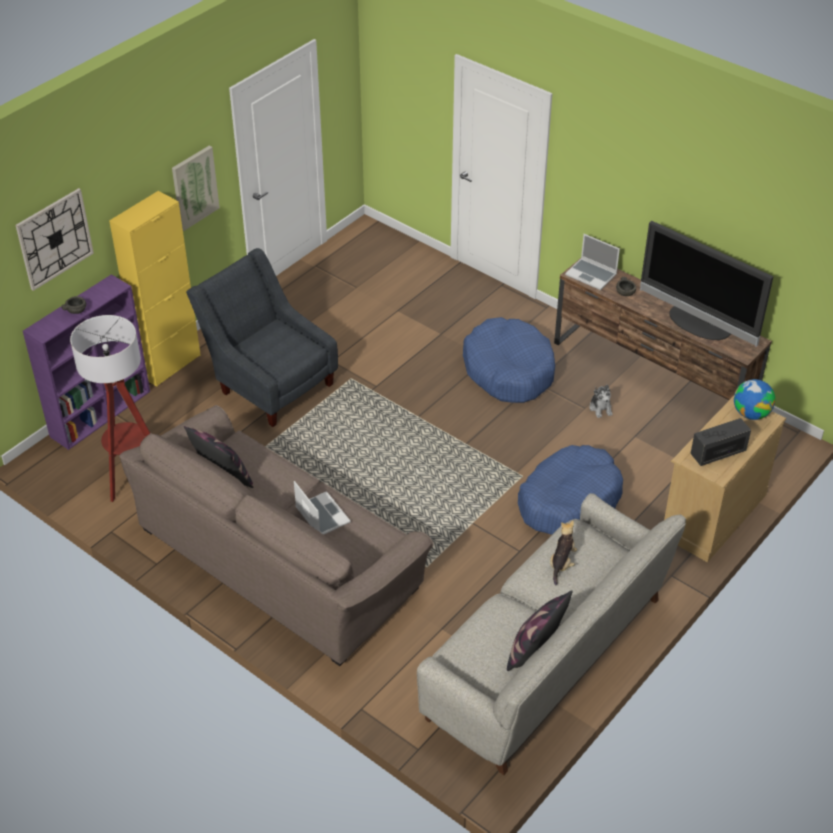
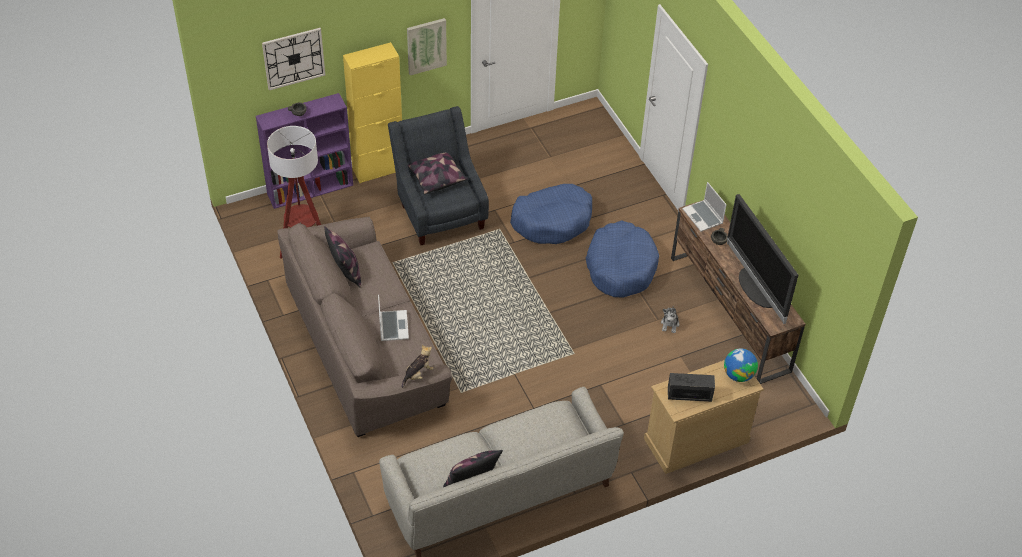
camera: 25 degrees right, 5 degrees up
blue dog bed [518,445,623,535] -> blue dog bed moved to [510,184,592,244]
plush toy [550,520,577,585] -> plush toy moved to [402,345,434,388]
none -> pillow [407,153,468,194]

